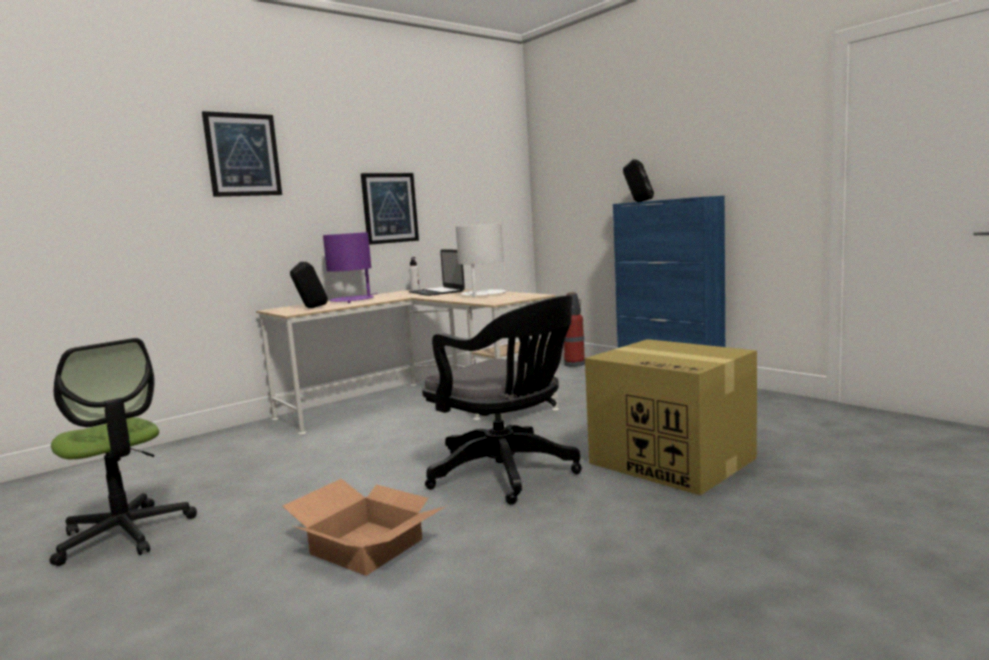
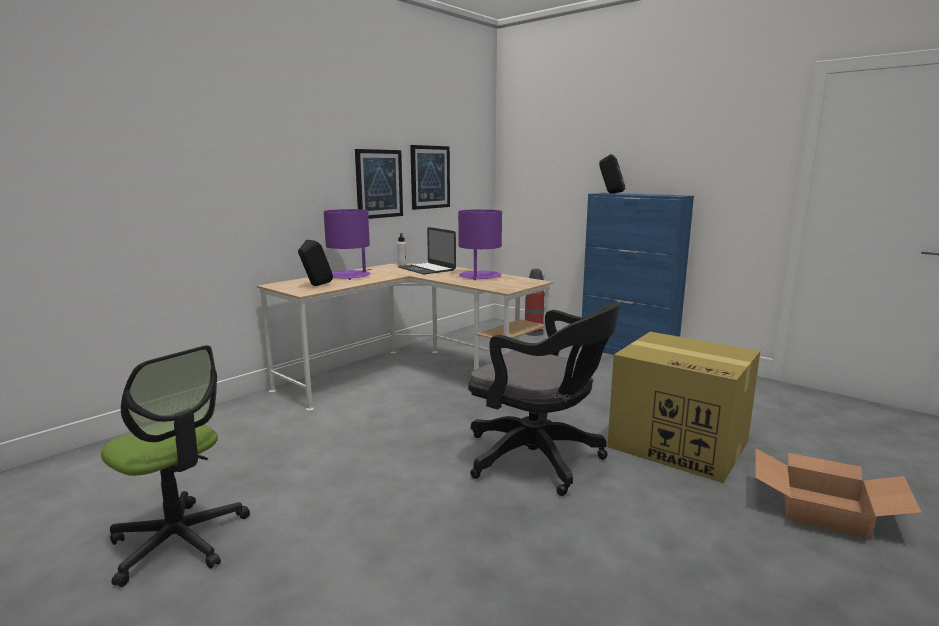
camera: 10 degrees left, 5 degrees up
picture [202,111,282,197] -> picture moved to [410,145,450,210]
cardboard box [283,479,446,576] -> cardboard box moved to [756,448,922,540]
white table lamp [456,224,506,298] -> purple table lamp [458,209,502,280]

